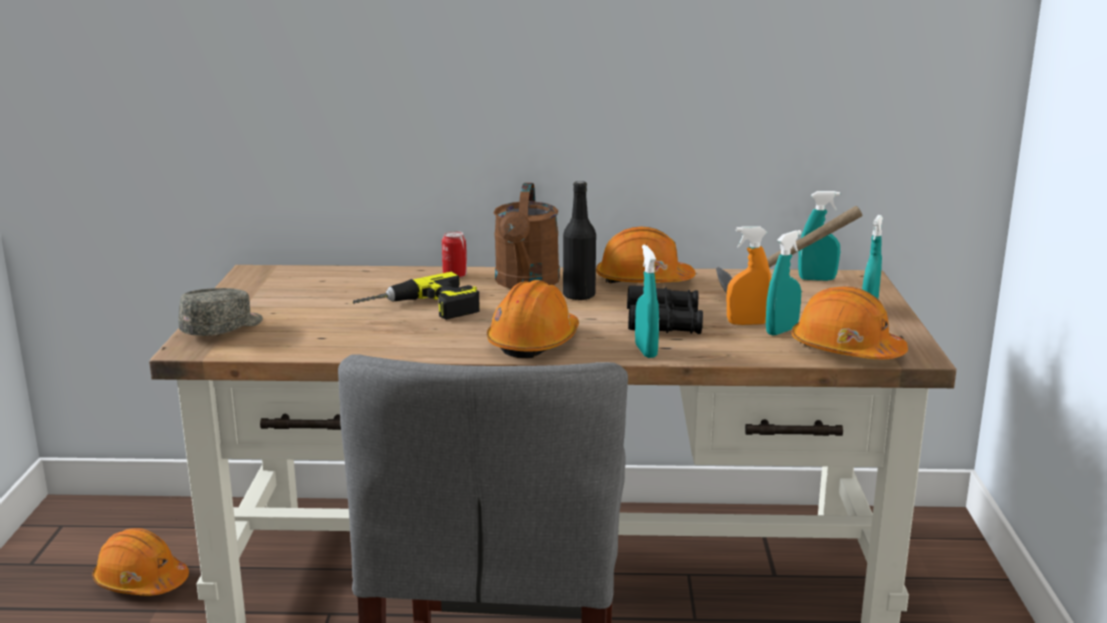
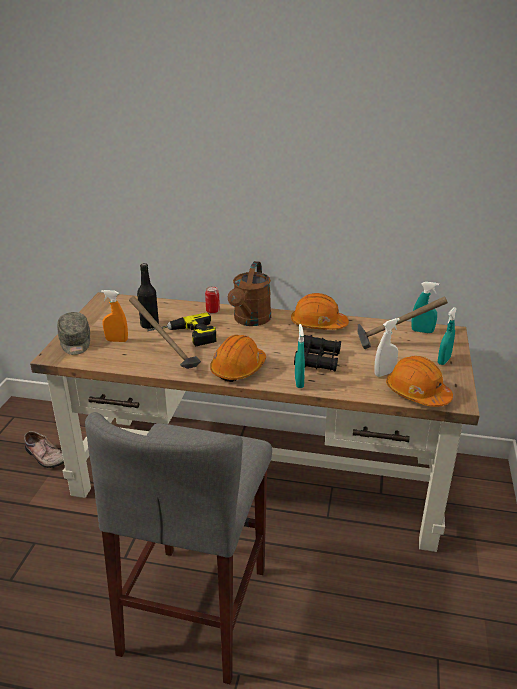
camera: 10 degrees right, 10 degrees up
orange hard hat [92,528,189,596] -> shoe [24,431,64,468]
grey cap [178,288,263,336] -> grey cap turned 120 degrees clockwise [57,312,90,355]
black bottle [563,181,596,300] -> black bottle moved to [137,263,159,329]
orange spray bottle [727,226,771,325] -> orange spray bottle moved to [101,290,128,342]
turquoise spray bottle [766,230,802,335] -> white spray bottle [374,318,400,377]
none -> hammer [129,296,201,369]

